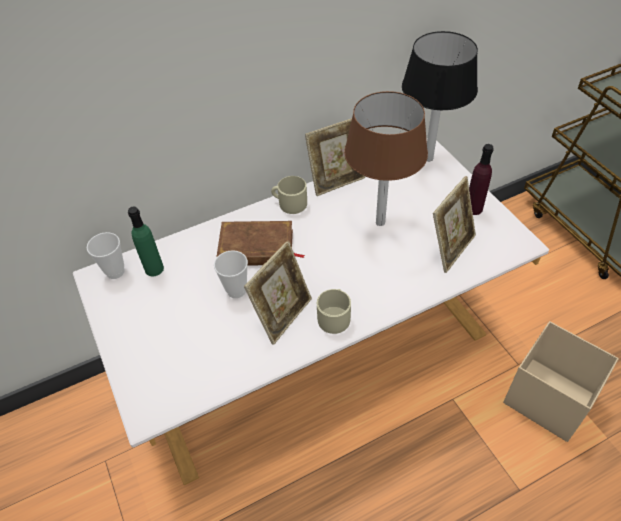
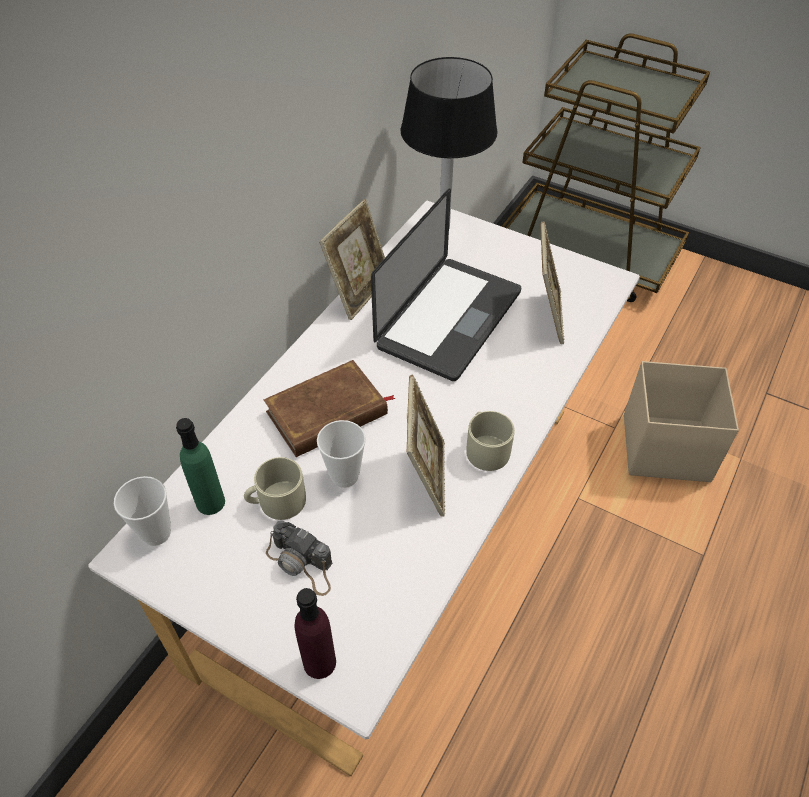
camera: 35 degrees left, 0 degrees up
beige mug [271,176,307,214] -> beige mug moved to [244,457,306,520]
brown table lamp [344,91,428,226] -> laptop [371,189,521,381]
purple bottle [469,144,494,215] -> purple bottle moved to [294,588,336,679]
none -> camera [266,521,333,596]

